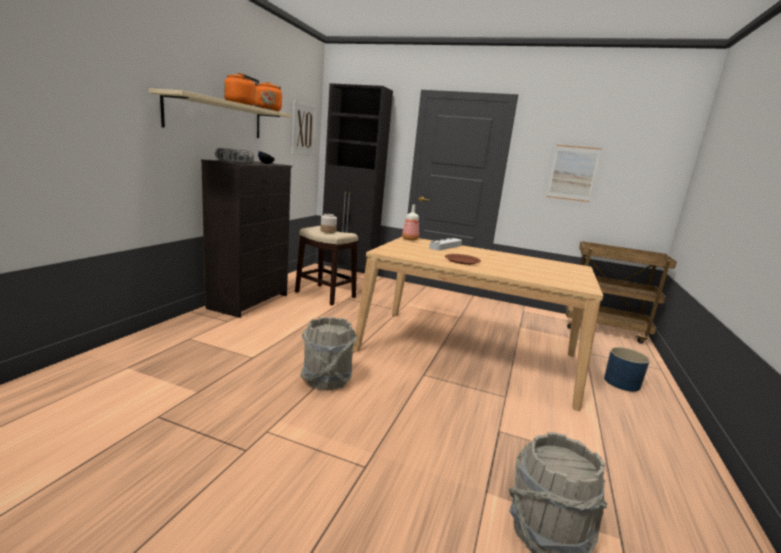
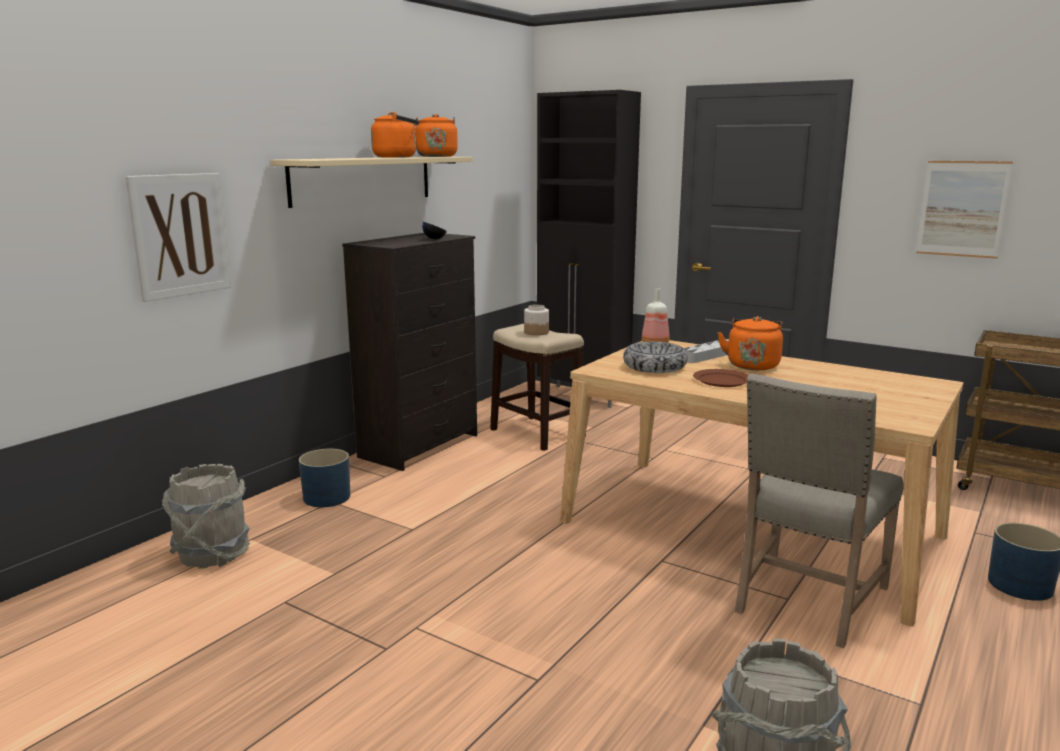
camera: 15 degrees right, 0 degrees up
bowl [215,148,254,163] -> bowl moved to [623,341,688,373]
picture [292,100,317,156] -> picture moved to [125,173,231,302]
grey bucket [301,317,357,390] -> grey bucket moved to [162,464,250,569]
none -> blue planter [299,449,350,507]
none -> orange kettle [717,316,783,370]
none -> beige chair [735,373,904,648]

